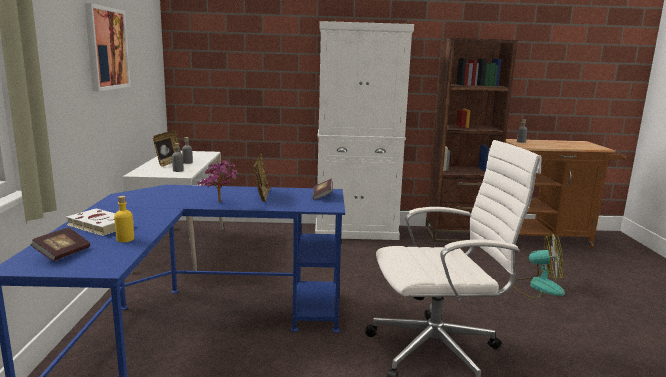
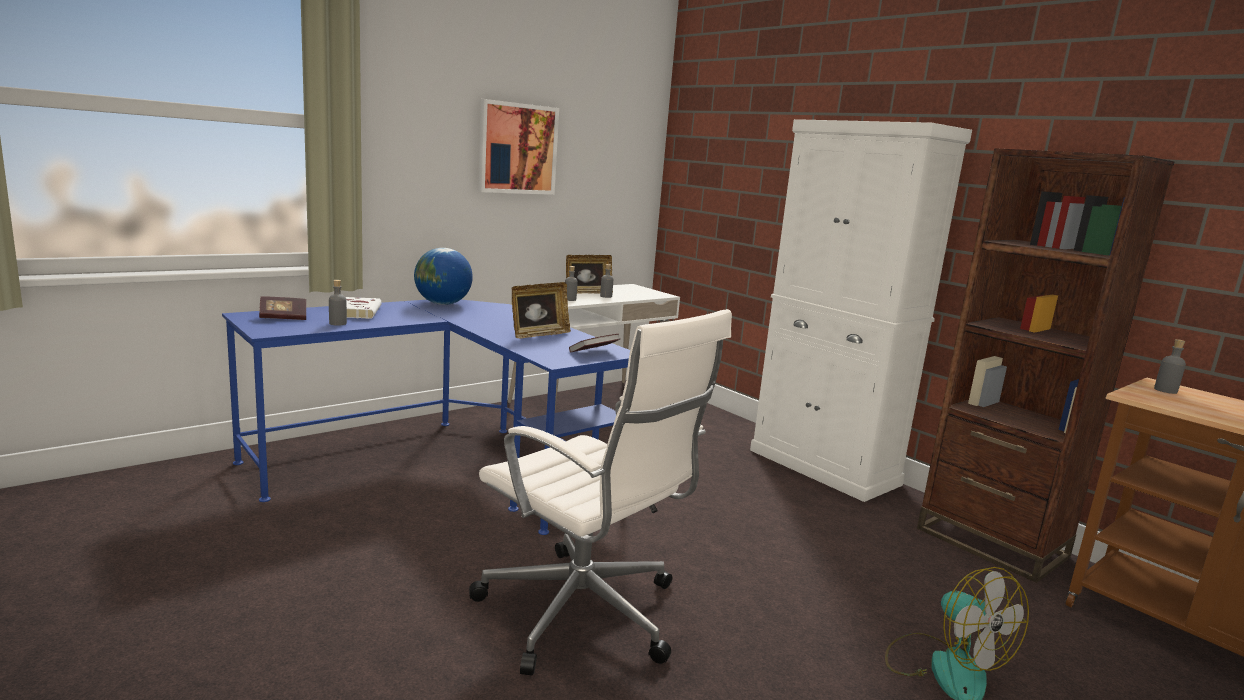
camera: 50 degrees right, 0 degrees up
yellow bottle [114,196,134,242] -> grey bottle [329,280,347,326]
potted plant [197,160,238,202] -> none
none -> globe [414,248,473,305]

